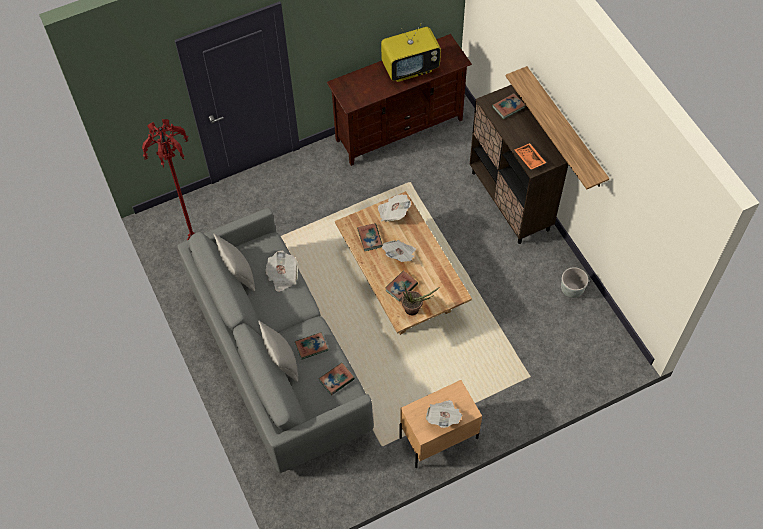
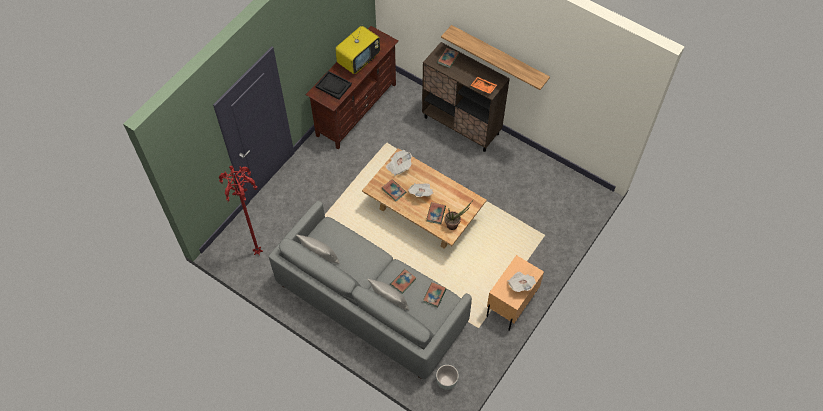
camera: 30 degrees left, 0 degrees up
newspaper [265,251,298,292] -> none
grey planter [561,267,588,298] -> grey planter moved to [436,365,459,390]
none -> black tray [316,71,352,99]

